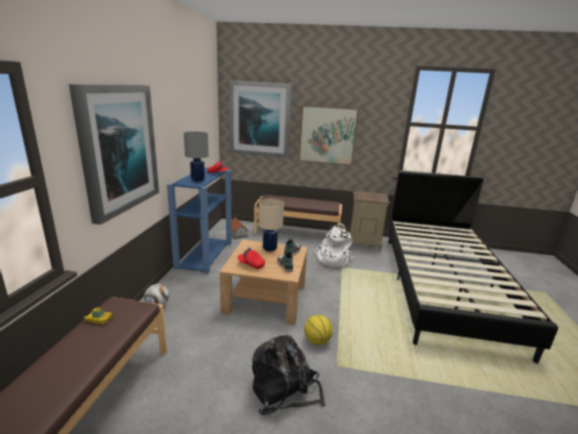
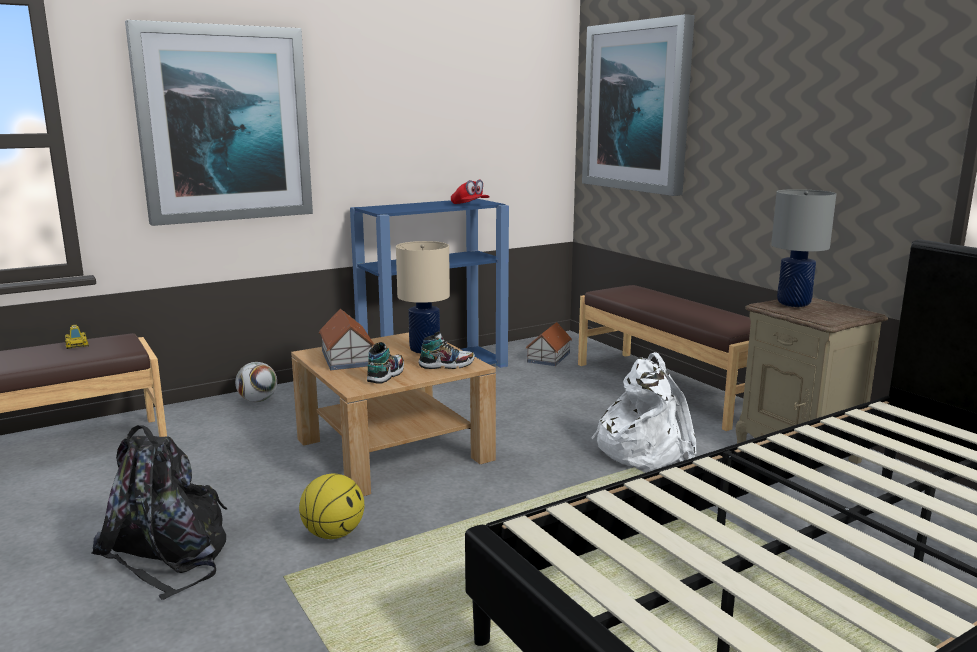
camera: 50 degrees right, 5 degrees down
grey table lamp [184,132,209,182] -> grey table lamp moved to [771,189,836,307]
red cap [238,247,265,269] -> toy house [319,309,374,370]
picture [298,105,359,166] -> none

